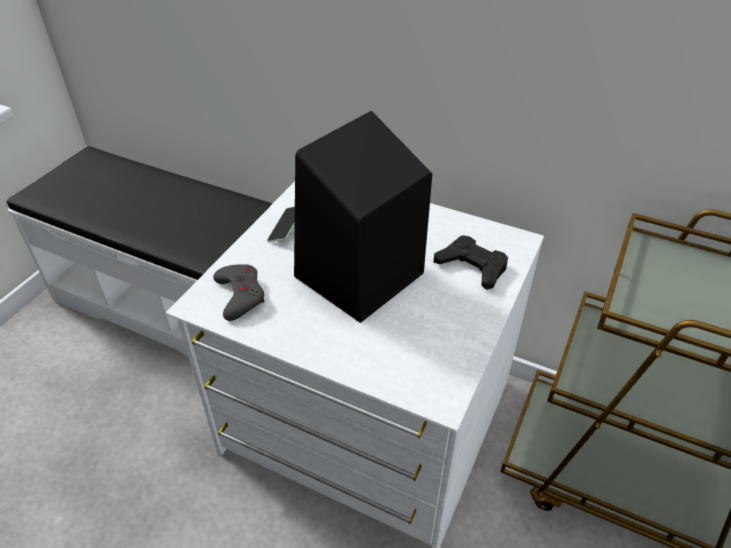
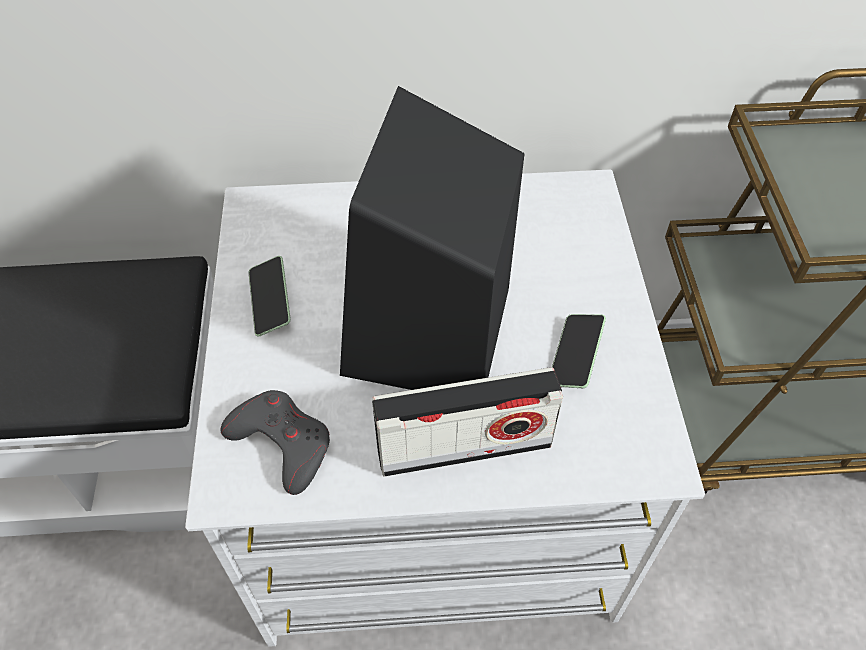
camera: 30 degrees left, 10 degrees up
black game controller [434,235,508,290] -> none
none -> radio [372,367,563,477]
none -> phone [552,314,606,388]

